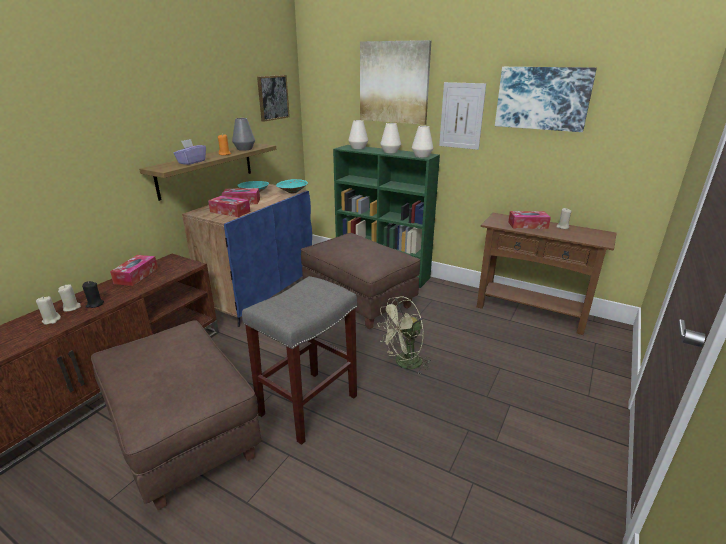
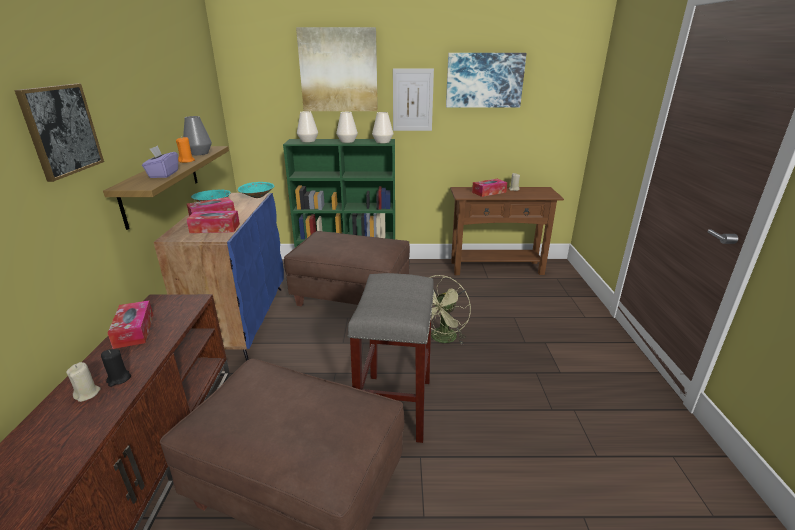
camera: 30 degrees left, 0 degrees up
beige candle [36,296,61,325] -> none
picture [257,75,290,122] -> picture moved to [14,84,104,182]

